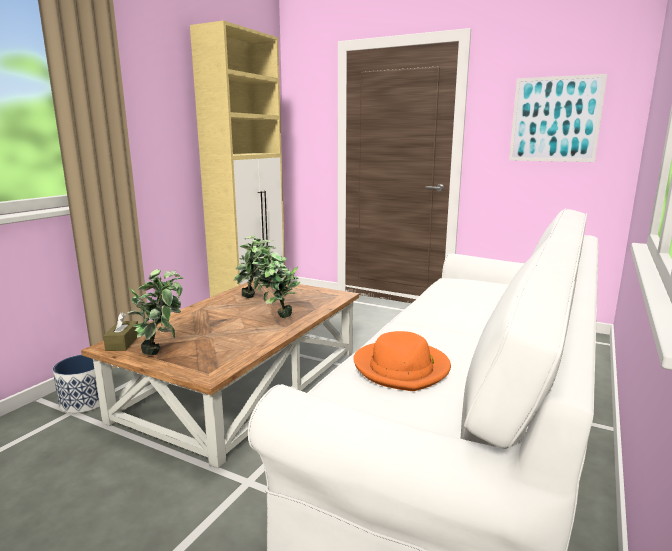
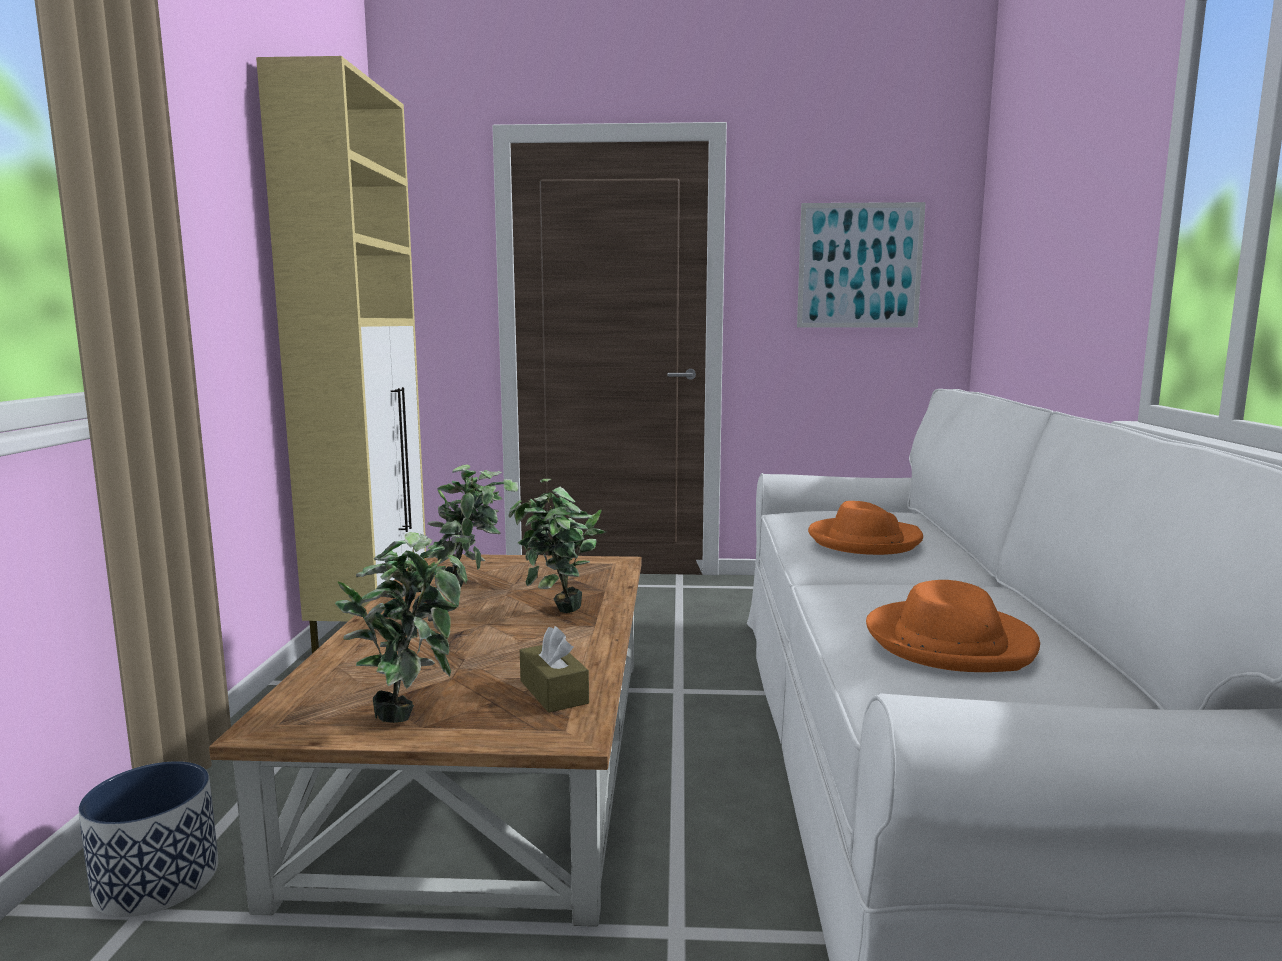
camera: 25 degrees left, 5 degrees down
brown tissue box [103,313,138,351] -> brown tissue box moved to [520,626,589,713]
none -> orange hat [808,501,923,555]

